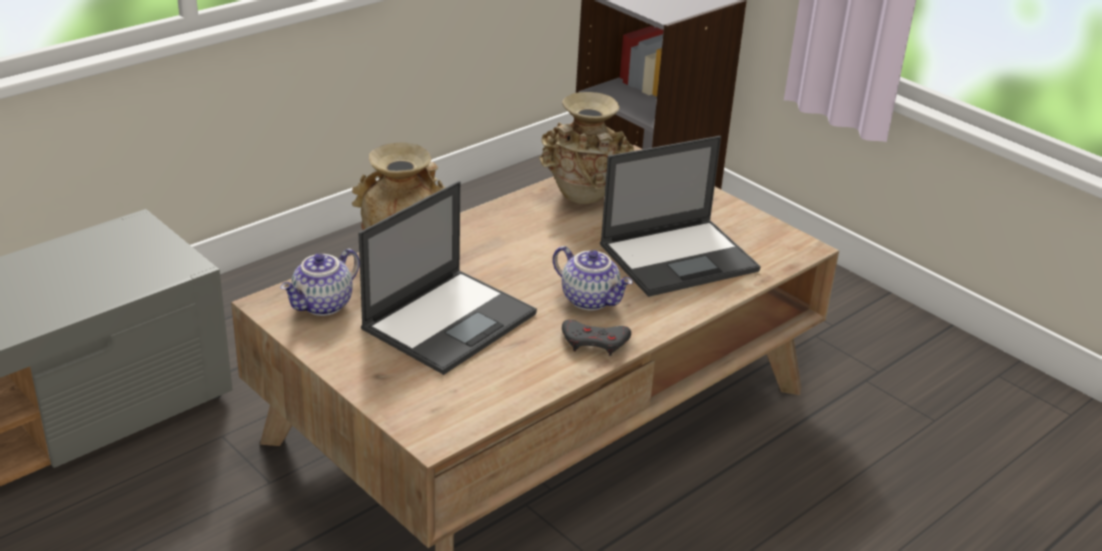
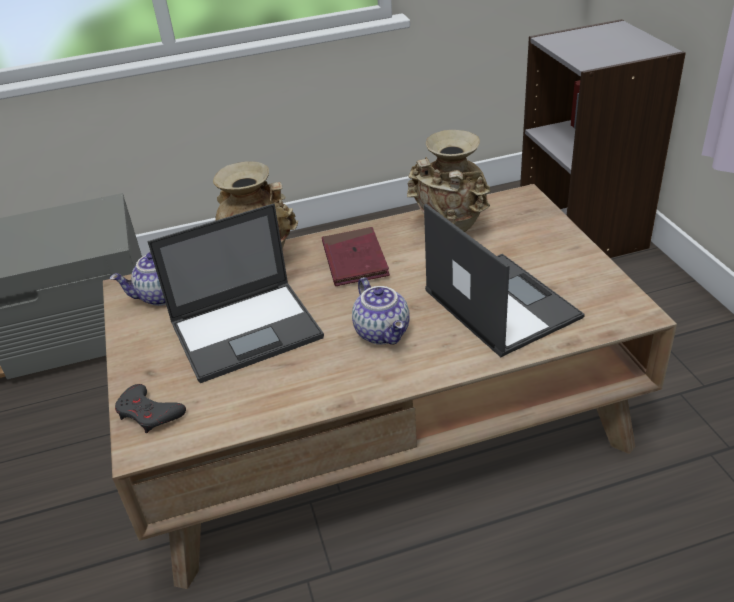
camera: 30 degrees right, 5 degrees up
grey game controller [562,320,631,356] -> grey game controller moved to [115,384,186,433]
laptop [600,136,761,297] -> laptop turned 120 degrees counterclockwise [424,204,585,357]
none -> red book [322,227,390,286]

